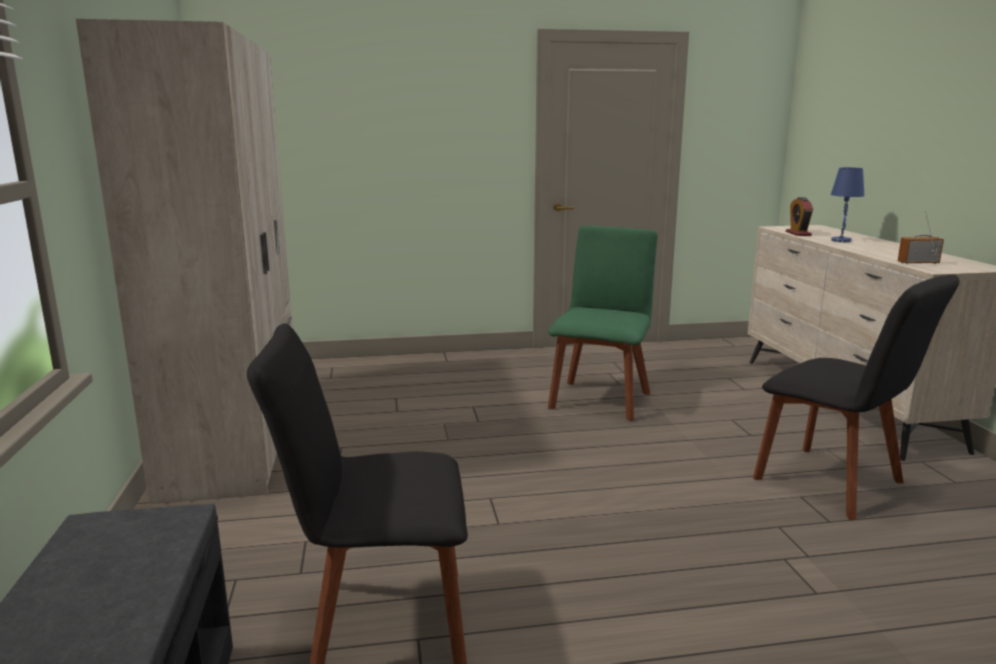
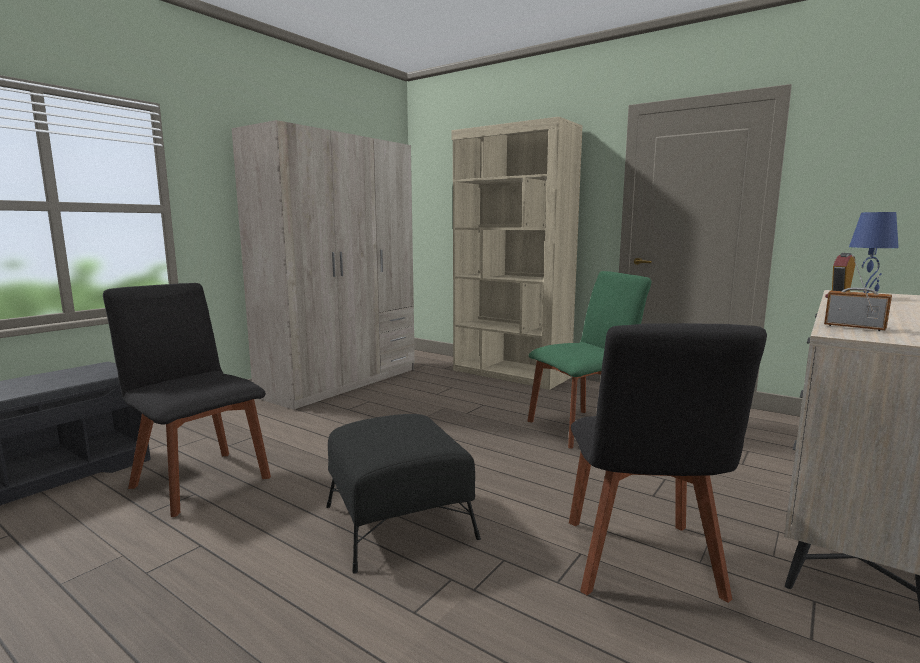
camera: 45 degrees right, 5 degrees down
none -> black ottoman [326,414,481,574]
none -> beige bookcase [451,117,583,390]

